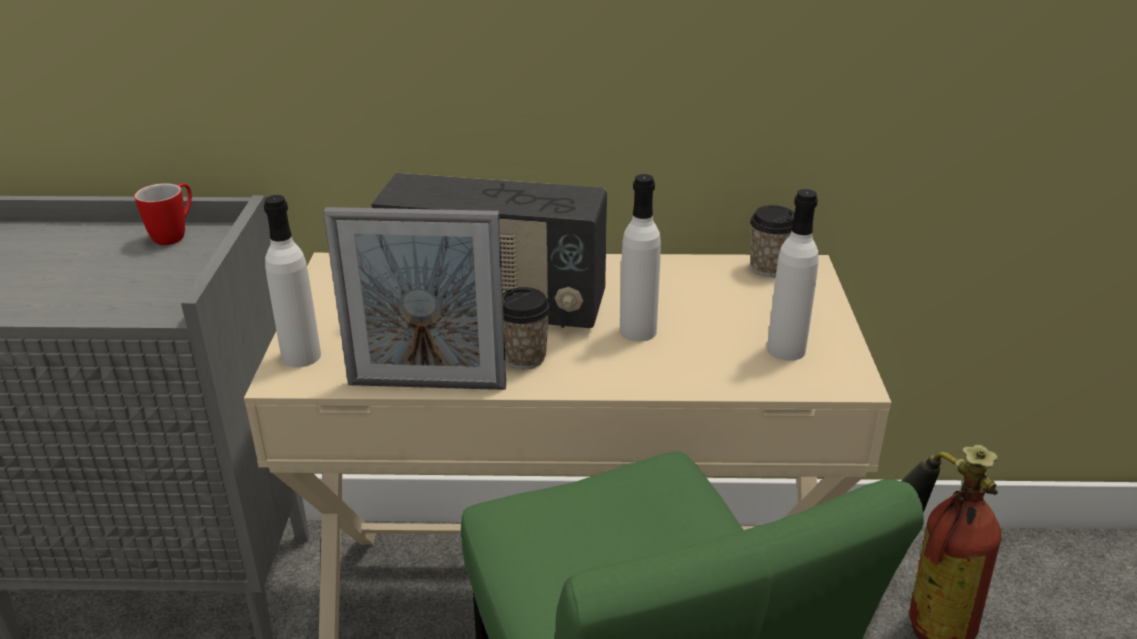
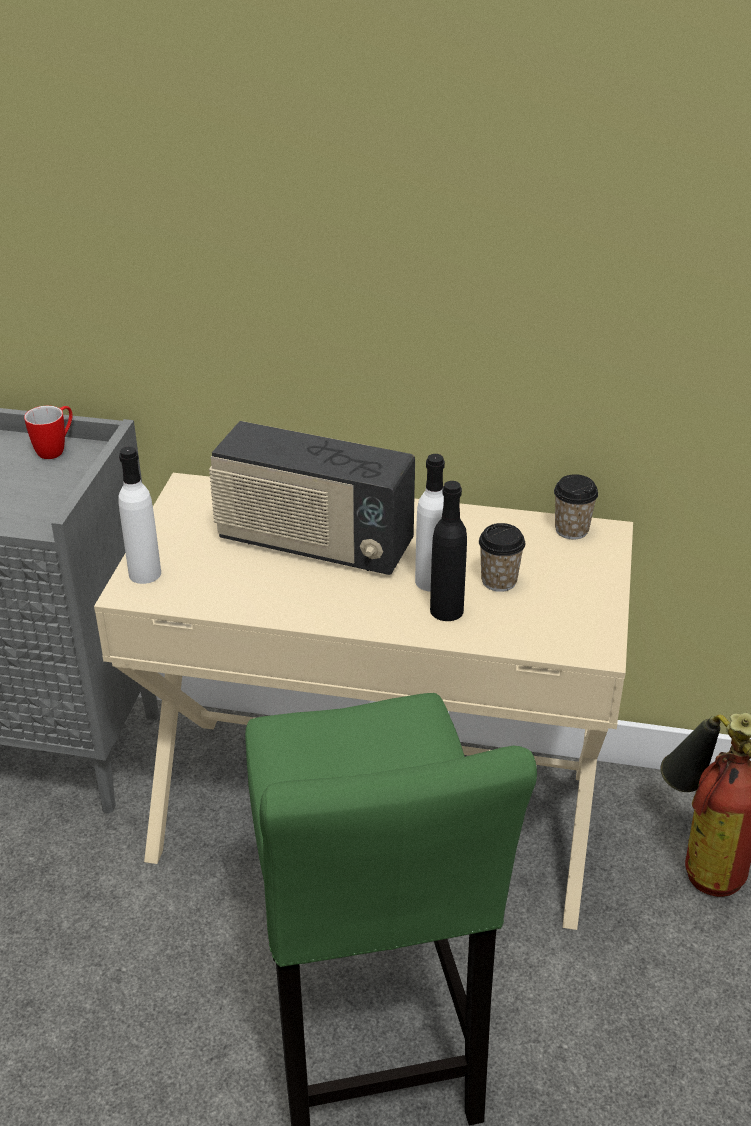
camera: 10 degrees right, 5 degrees up
picture frame [323,207,506,390] -> none
cup [503,287,551,369] -> cup moved to [479,523,525,592]
white bottle [767,189,819,361] -> none
none -> black bottle [430,481,467,621]

